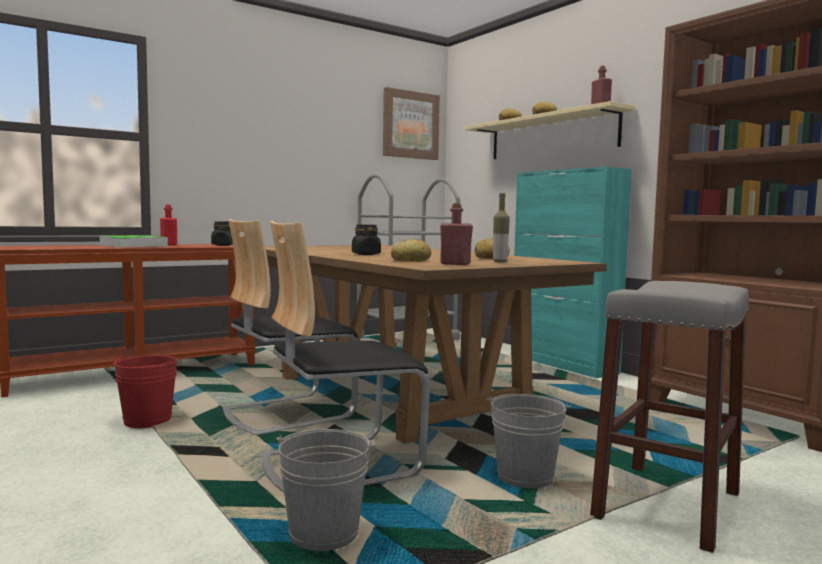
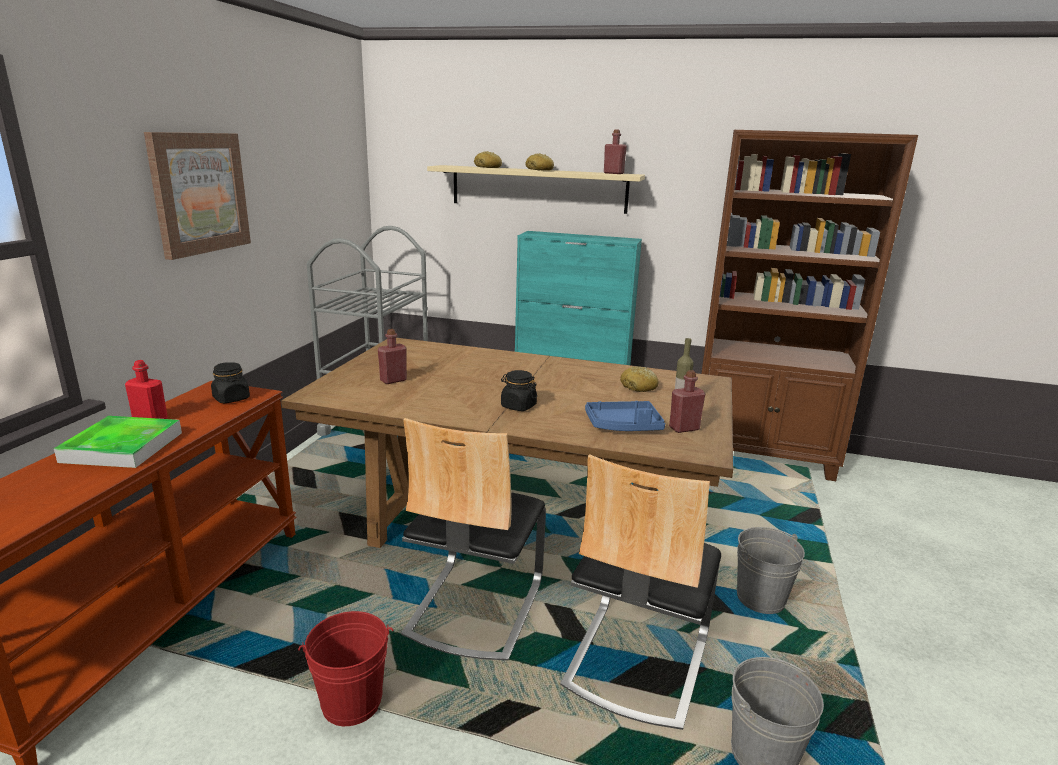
camera: 40 degrees left, 15 degrees up
picture [383,87,440,160] -> picture moved to [144,132,251,260]
bread [391,238,432,262] -> blue tray [585,401,665,431]
grey stool [590,281,749,553] -> none
none -> red bottle [378,329,407,384]

